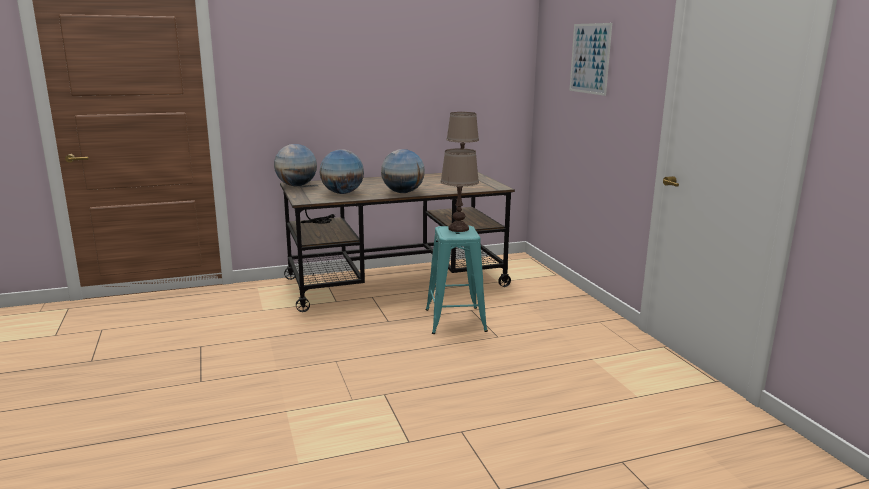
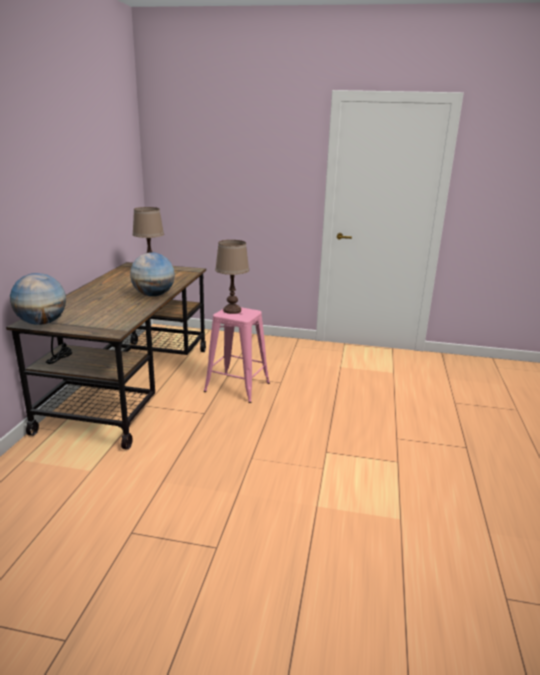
camera: 60 degrees left, 5 degrees up
globe [320,150,364,194] -> none
turquoise stool [426,226,488,334] -> pink stool [204,307,270,403]
picture [569,23,612,96] -> none

